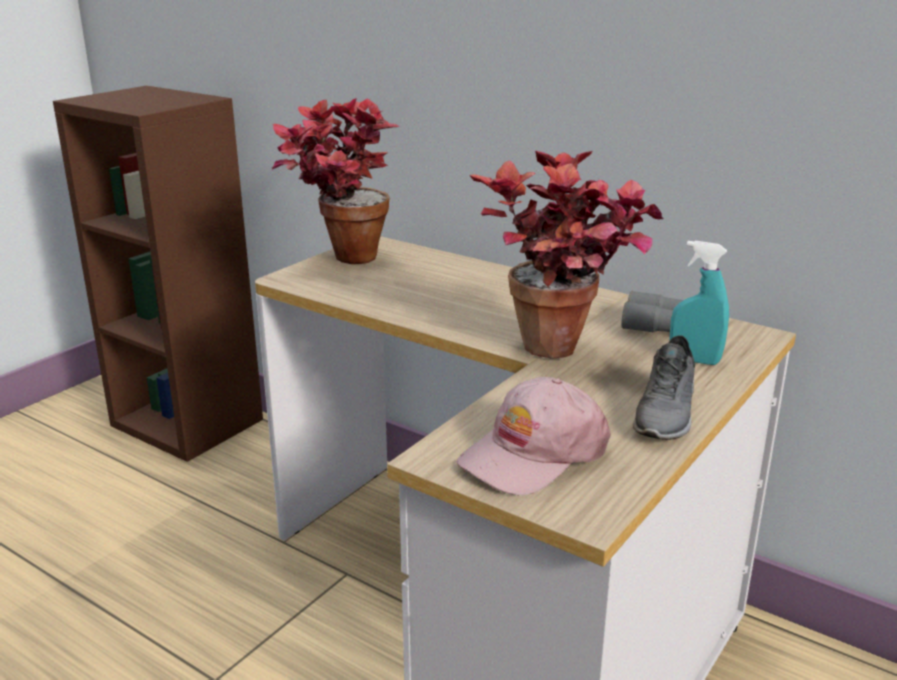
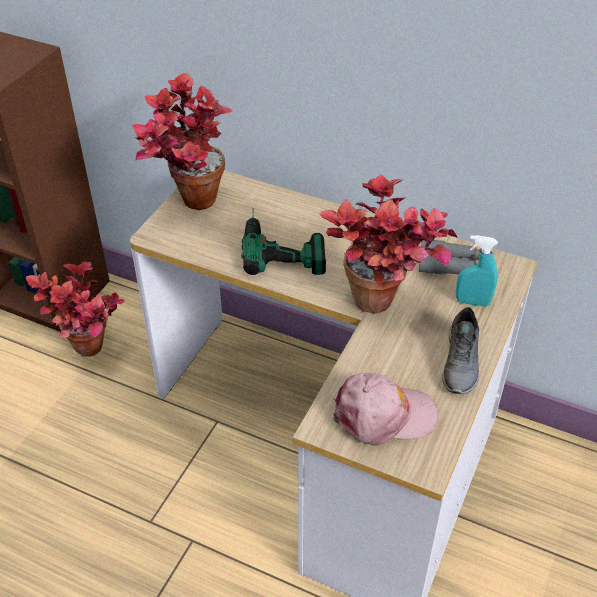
camera: 10 degrees left, 20 degrees up
pink cap [457,377,611,495] -> pink cap turned 135 degrees counterclockwise [333,373,438,446]
none -> potted plant [26,261,125,357]
none -> power drill [241,208,326,275]

